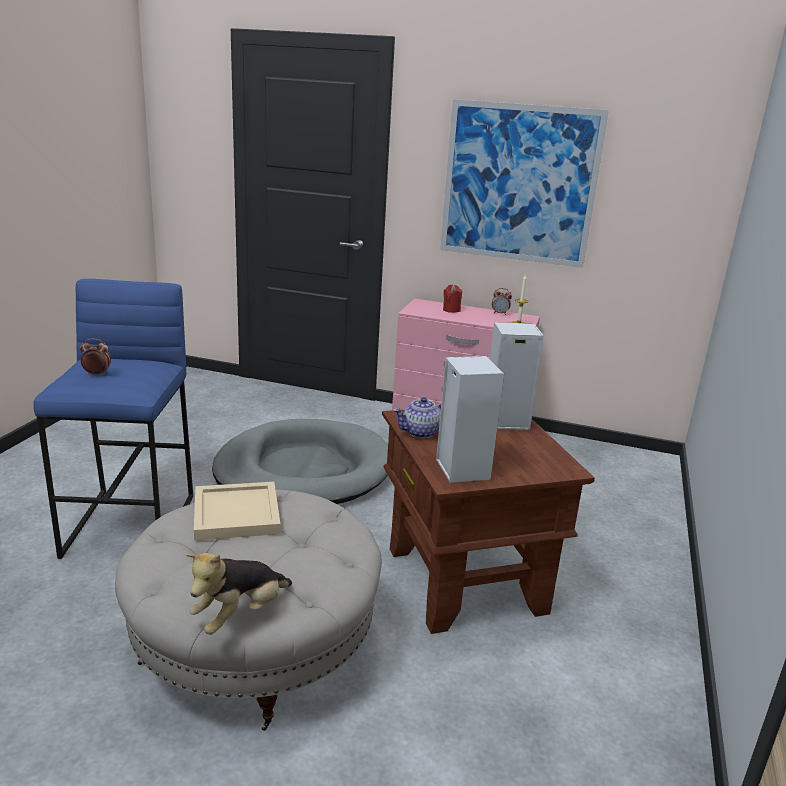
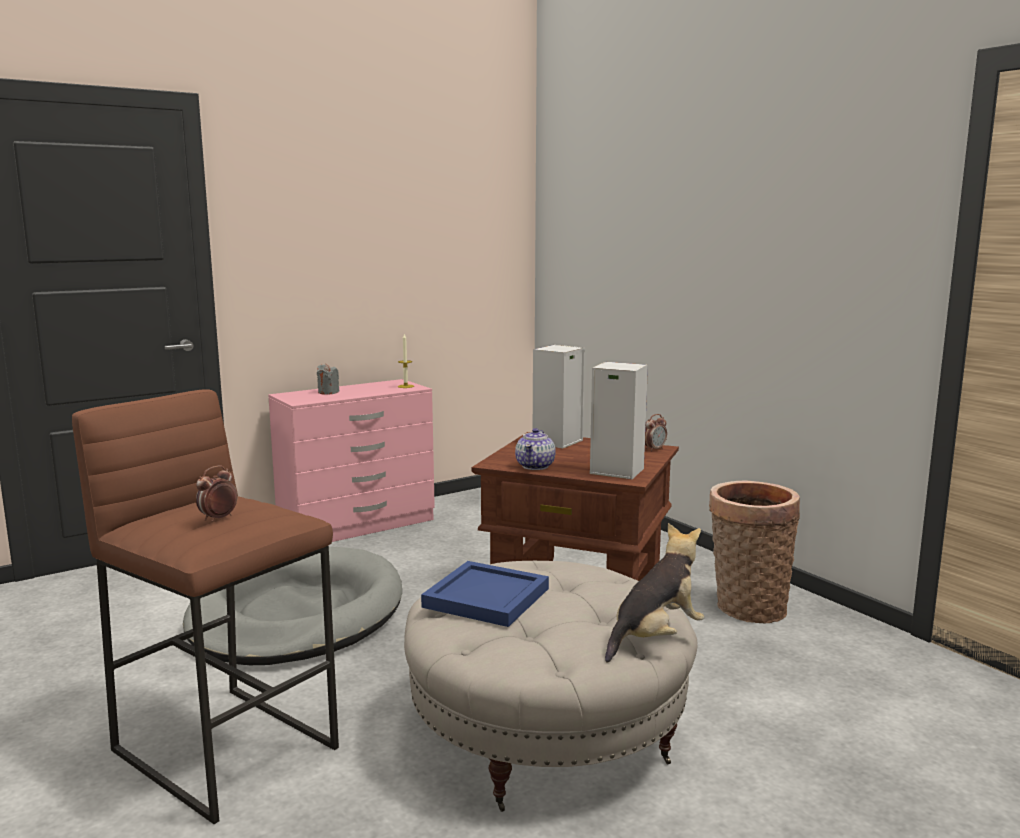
camera: 50 degrees left, 10 degrees down
blue stool [33,279,193,559] -> brown stool [72,389,339,824]
plush toy [186,553,292,635] -> plush toy turned 120 degrees counterclockwise [605,523,704,663]
beige tray [194,482,281,541] -> blue tray [421,561,549,627]
picture [440,99,609,268] -> none
red candle [443,285,462,313] -> grey candle [317,364,339,395]
alarm clock [492,288,512,315] -> alarm clock moved to [645,414,667,452]
none -> basket [709,480,800,623]

